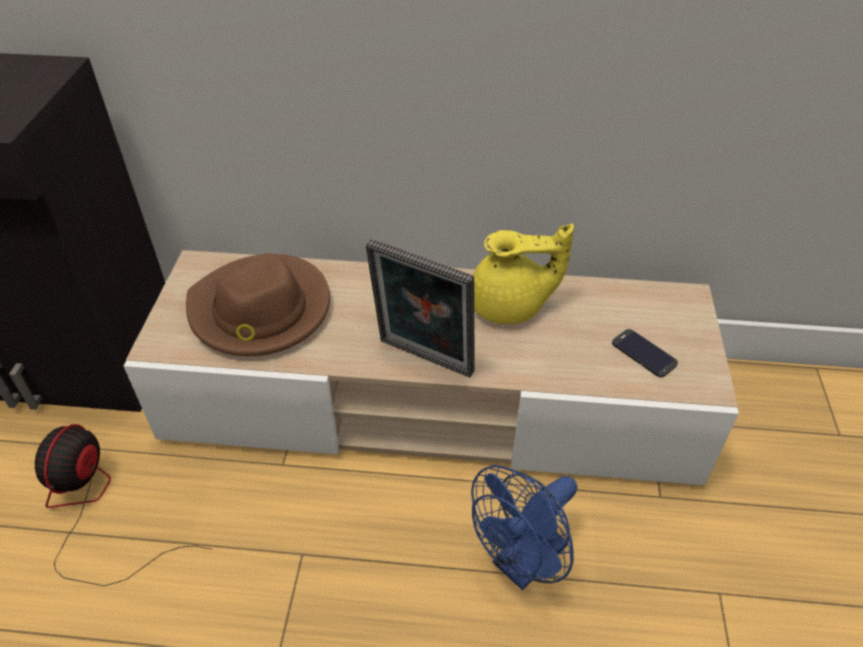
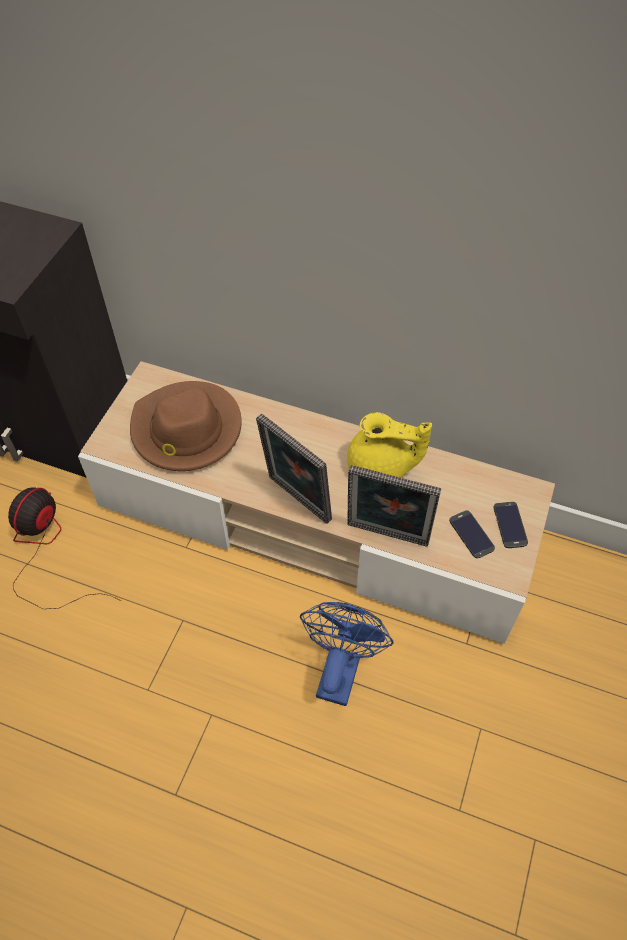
camera: 15 degrees right, 10 degrees up
blue fan [471,465,577,590] -> blue fan turned 135 degrees clockwise [300,602,394,706]
none -> picture frame [347,465,441,547]
none -> phone [493,502,528,548]

